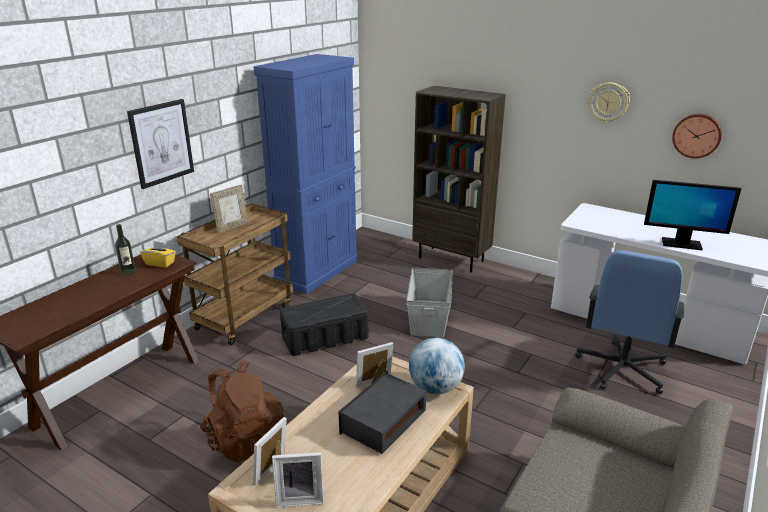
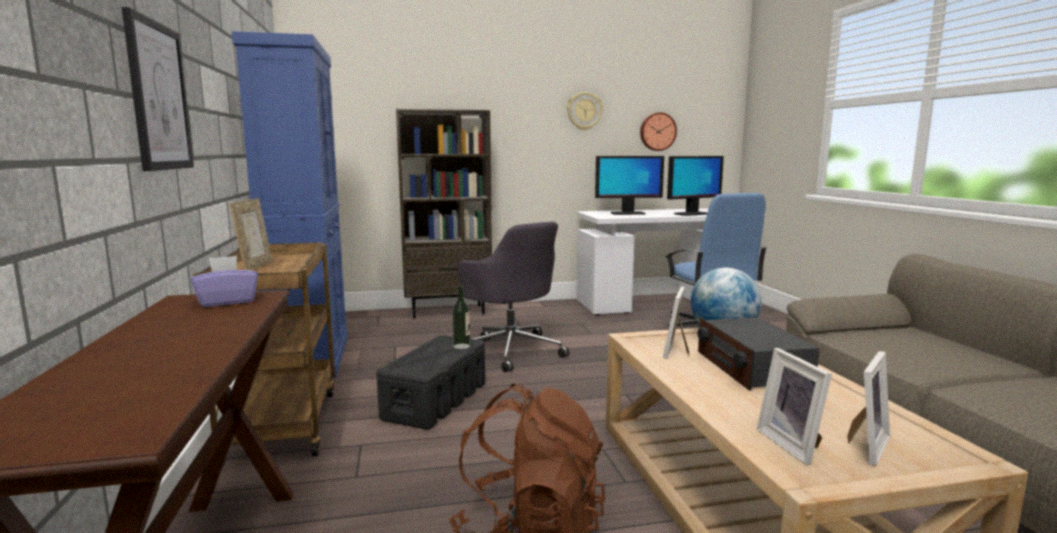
camera: 45 degrees left, 15 degrees down
bottle [115,224,136,275] -> bottle moved to [452,285,470,349]
yellow tissue box [140,241,176,268] -> purple tissue box [191,256,258,307]
grey storage box [406,267,453,337] -> grey office chair [457,222,569,372]
none -> monitor [595,156,664,215]

